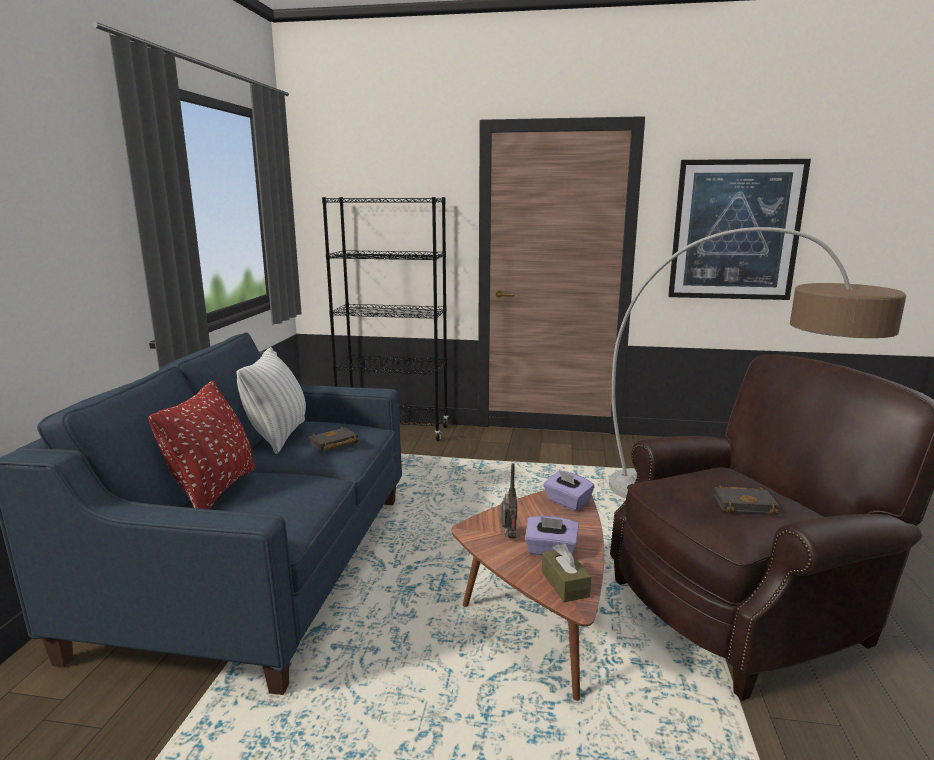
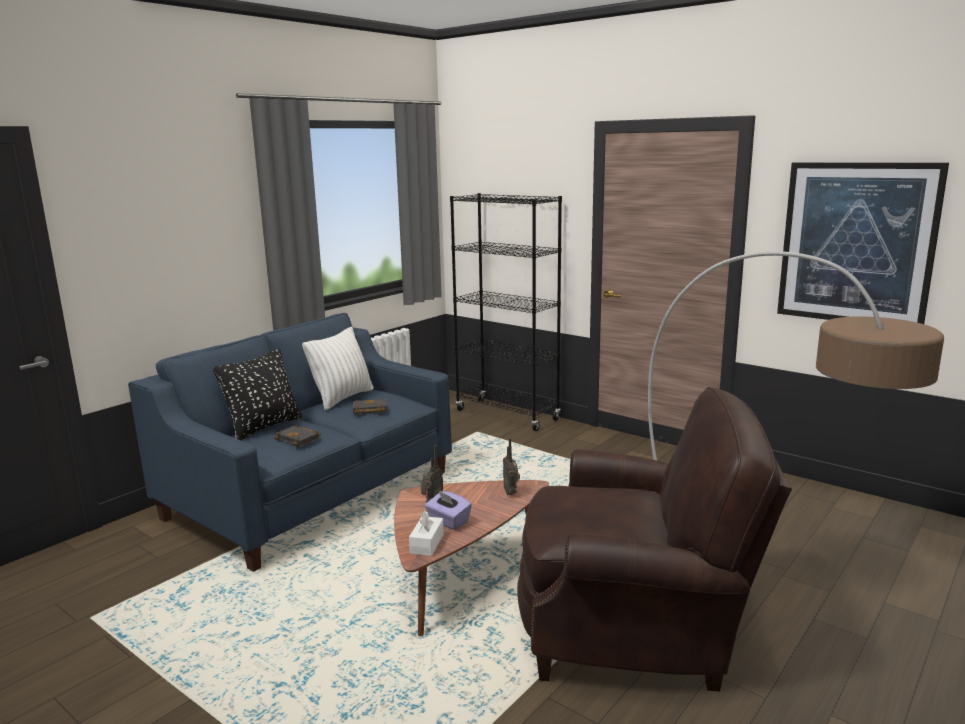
camera: 30 degrees right, 0 degrees up
red pillow [148,381,255,510] -> black pillow [213,348,302,440]
brown tissue box [542,544,591,602] -> white tissue box [409,510,444,556]
purple tissue box [543,470,594,511] -> radio [503,438,520,495]
black book [714,485,779,515] -> black book moved to [274,425,321,447]

